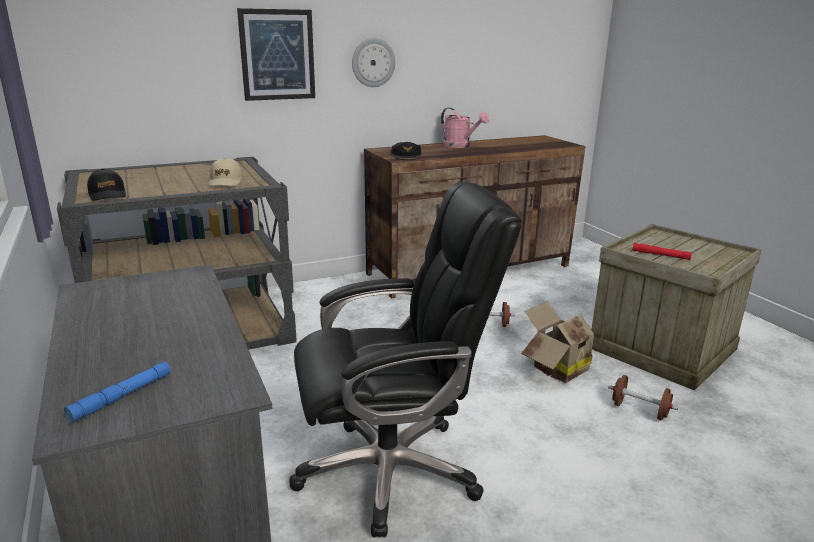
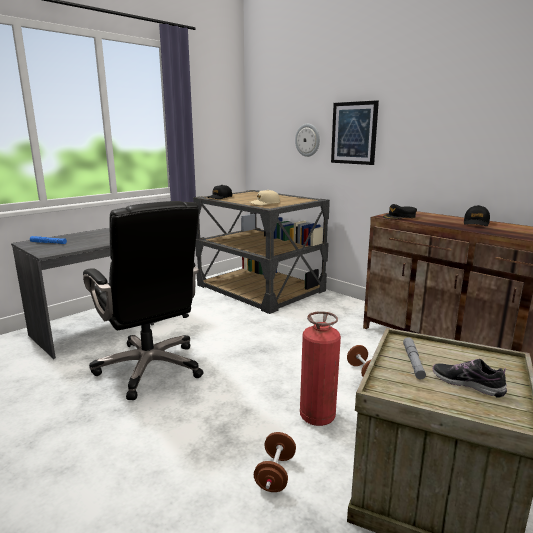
camera: 70 degrees right, 5 degrees down
wall clock [352,38,395,87] -> wall clock moved to [295,124,320,157]
pink watering can [441,108,489,148] -> black cap [464,205,490,226]
cardboard box [521,301,604,383] -> fire extinguisher [300,311,341,426]
red flashlight [633,243,692,260] -> grey flashlight [403,337,426,379]
none -> shoe [433,359,507,398]

